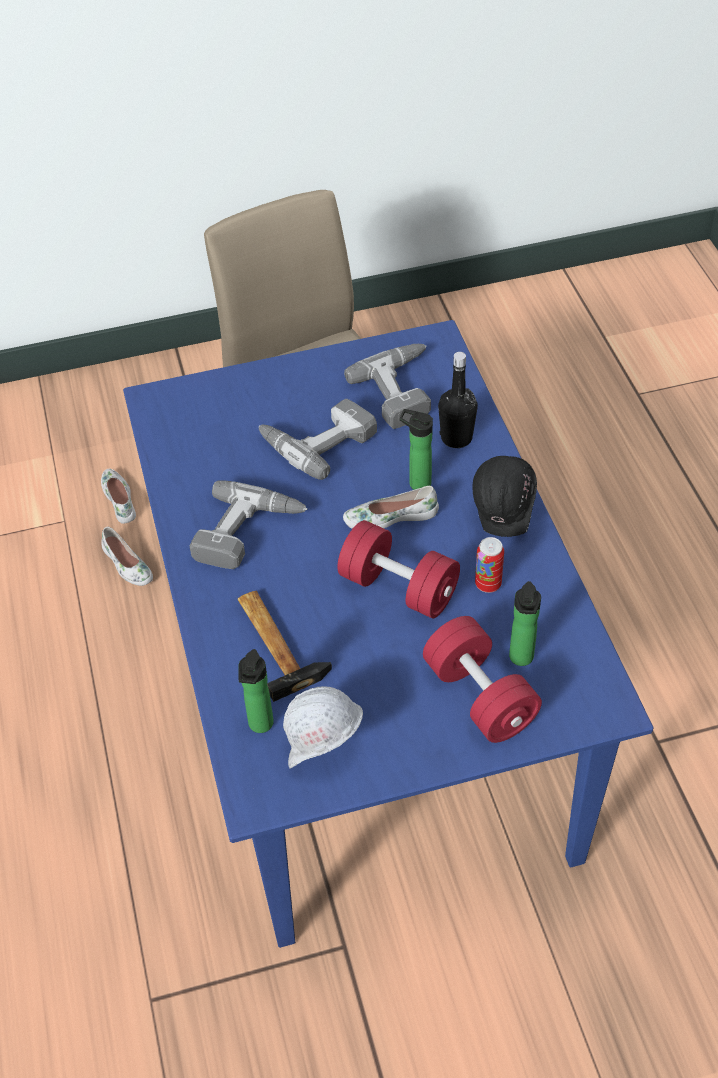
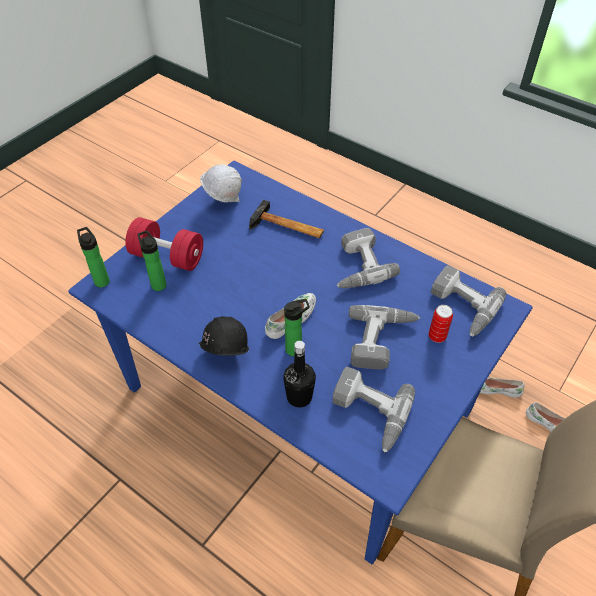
camera: 140 degrees right, 0 degrees up
bottle [238,649,274,733] -> bottle moved to [77,227,110,288]
red dumbbell [337,520,460,618] -> none
can [475,537,504,593] -> can moved to [429,305,453,343]
none -> power drill [431,265,506,336]

